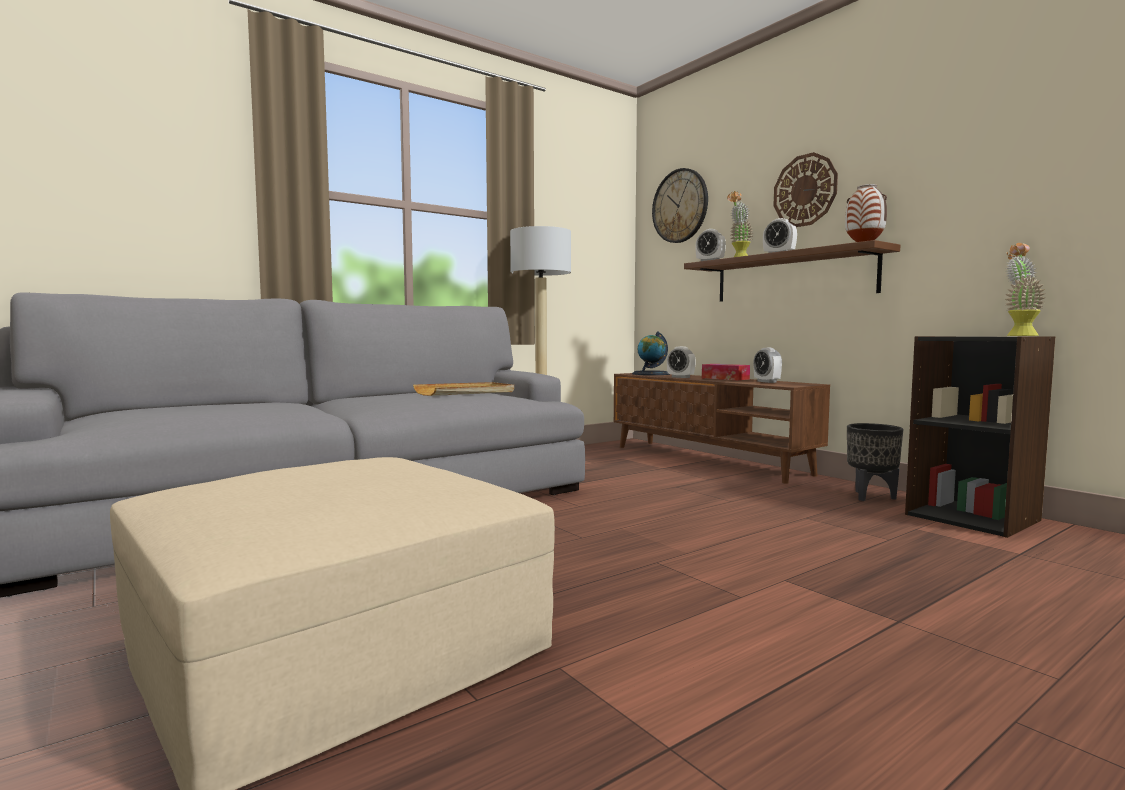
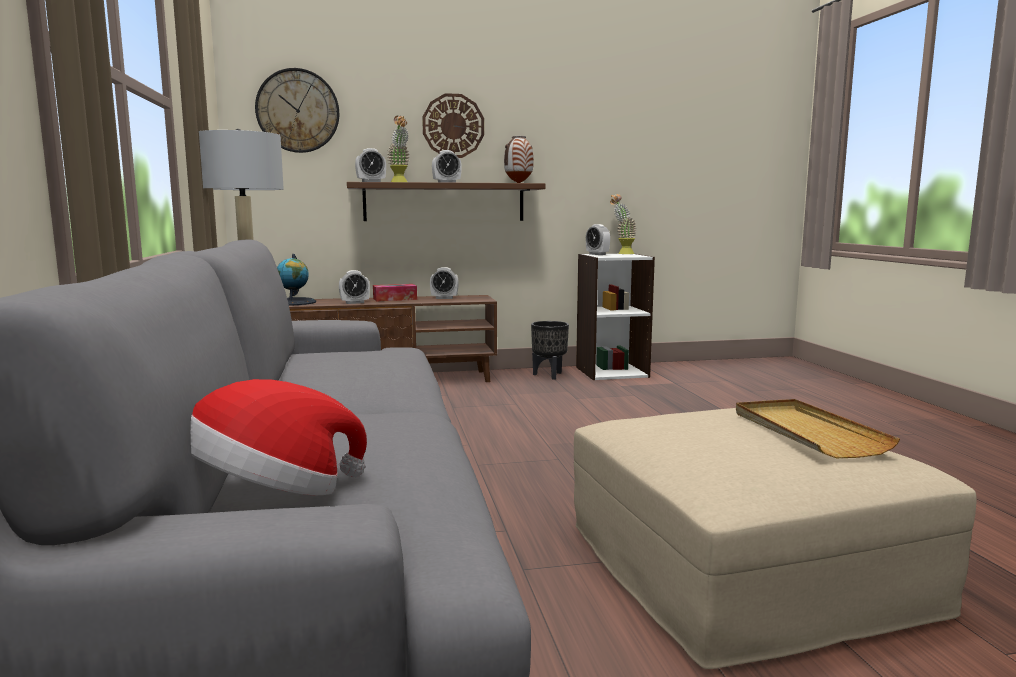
camera: 65 degrees left, 5 degrees up
beige tray [413,382,514,396] -> beige tray moved to [736,399,900,458]
black bookcase [905,336,1055,538] -> white bookcase [576,254,655,380]
none -> hat [191,379,367,495]
none -> alarm clock [586,224,610,255]

